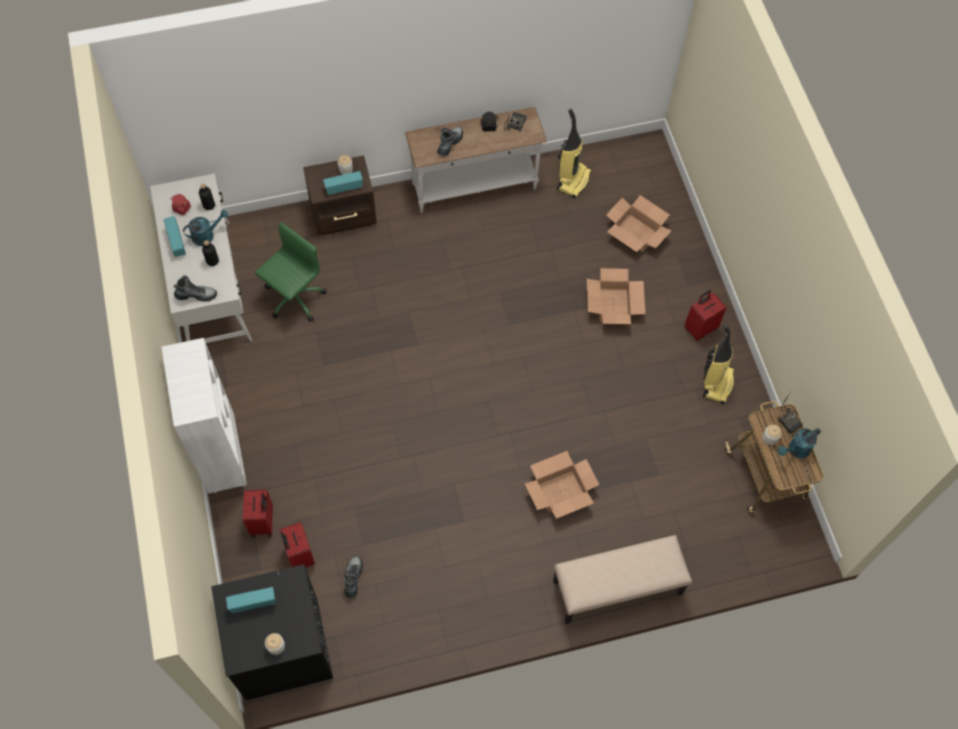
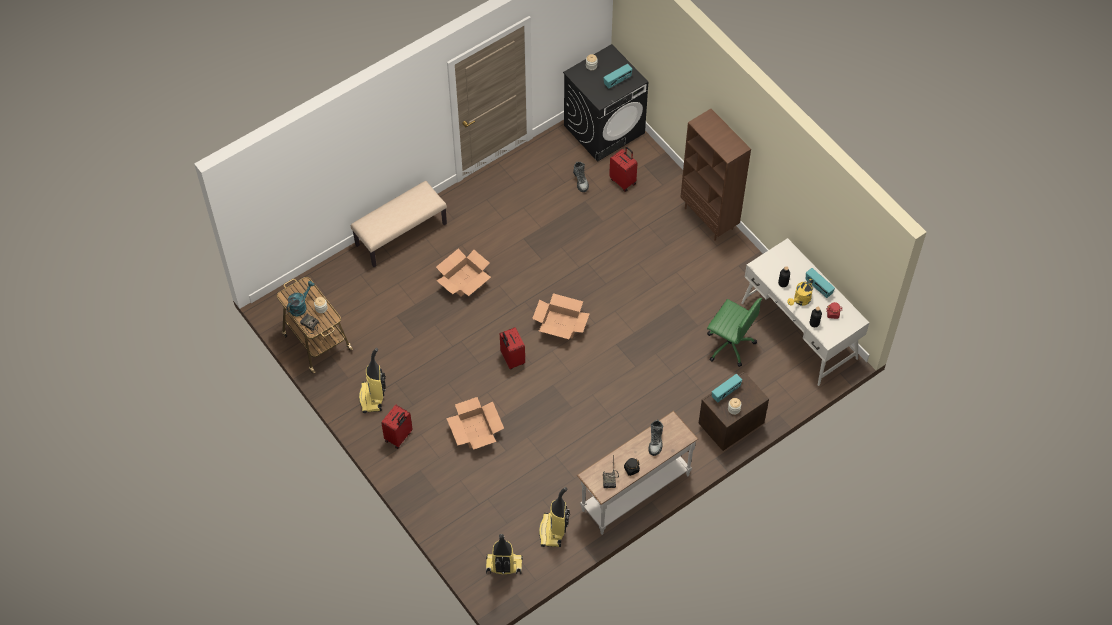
camera: 160 degrees right, 5 degrees down
white bookcase [161,338,247,493] -> brown bookcase [680,109,751,241]
boot [174,275,217,302] -> none
turquoise watering can [183,210,228,246] -> yellow watering can [787,279,813,306]
red suitcase [243,490,273,537] -> red suitcase moved to [500,327,525,369]
green office chair [255,221,327,322] -> green office chair turned 75 degrees counterclockwise [707,298,762,367]
cardboard box [606,195,671,252] -> cardboard box moved to [532,293,590,339]
none -> vacuum cleaner [486,534,523,574]

